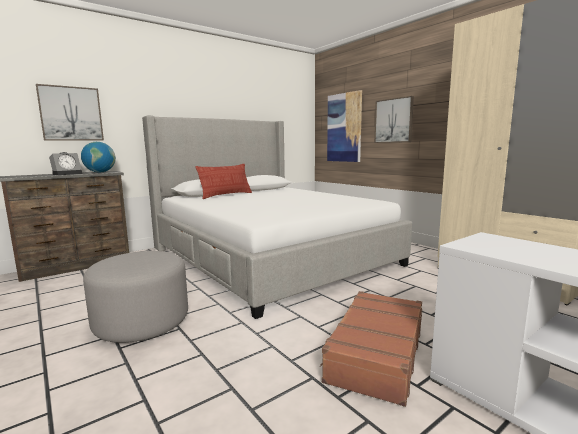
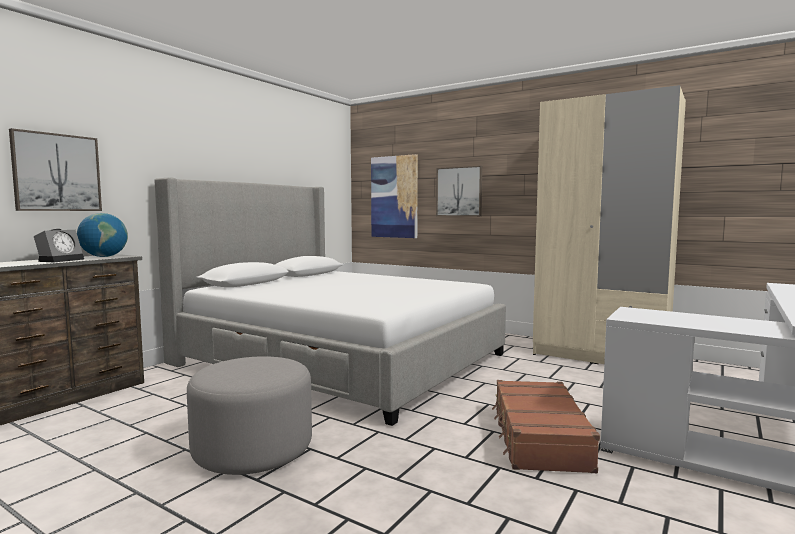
camera: 20 degrees left, 5 degrees down
pillow [196,164,252,199] -> none

